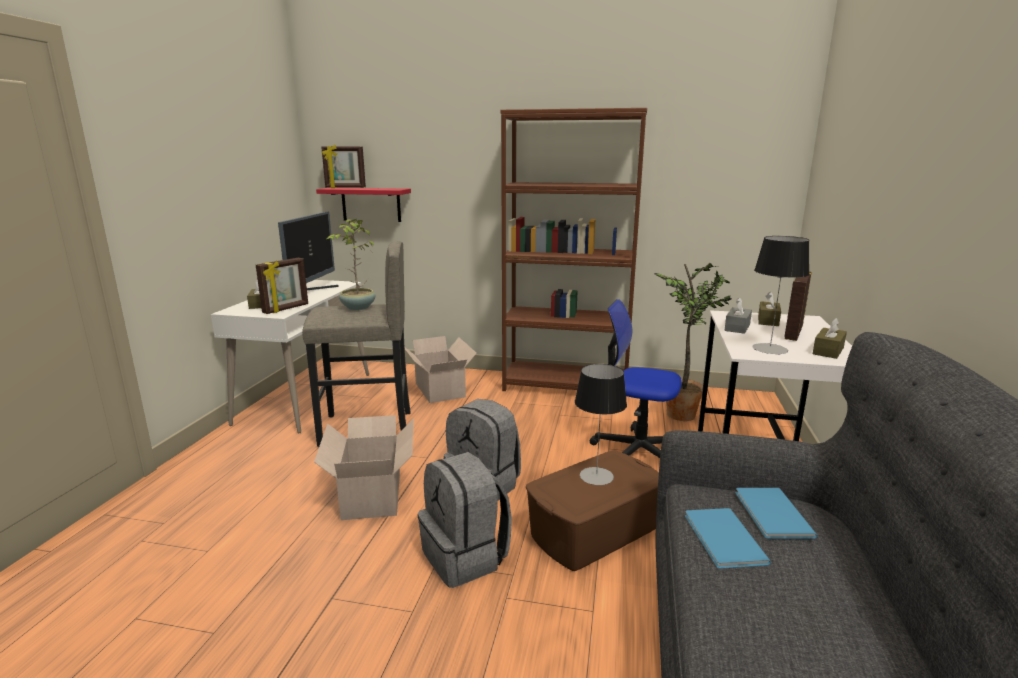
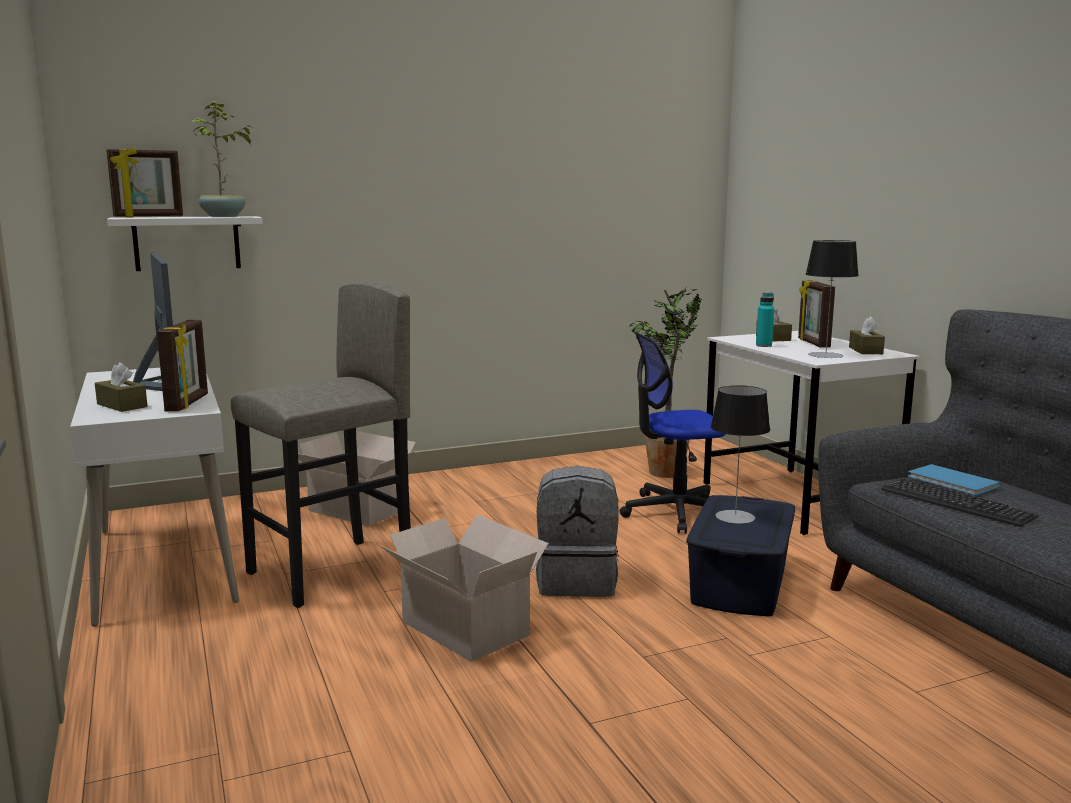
camera: 35 degrees left, 5 degrees down
red shelf [316,188,411,222] -> white shelf [107,216,262,271]
potted plant [327,219,376,310] -> potted plant moved to [190,101,251,217]
grey backpack [418,452,512,588] -> none
brown bookcase [500,108,647,397] -> none
brown storage box [526,450,659,571] -> blue storage box [686,495,795,616]
blue book [685,508,771,569] -> keyboard [881,478,1039,527]
grey tissue box [724,297,752,334] -> turquoise bottle [756,292,774,347]

